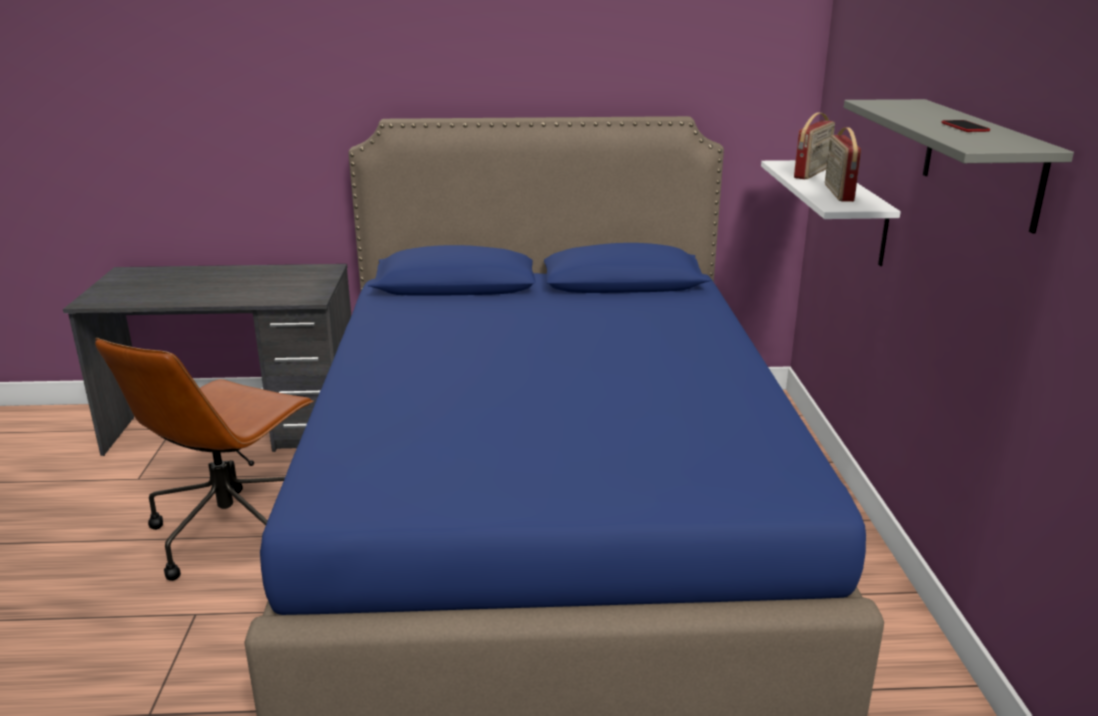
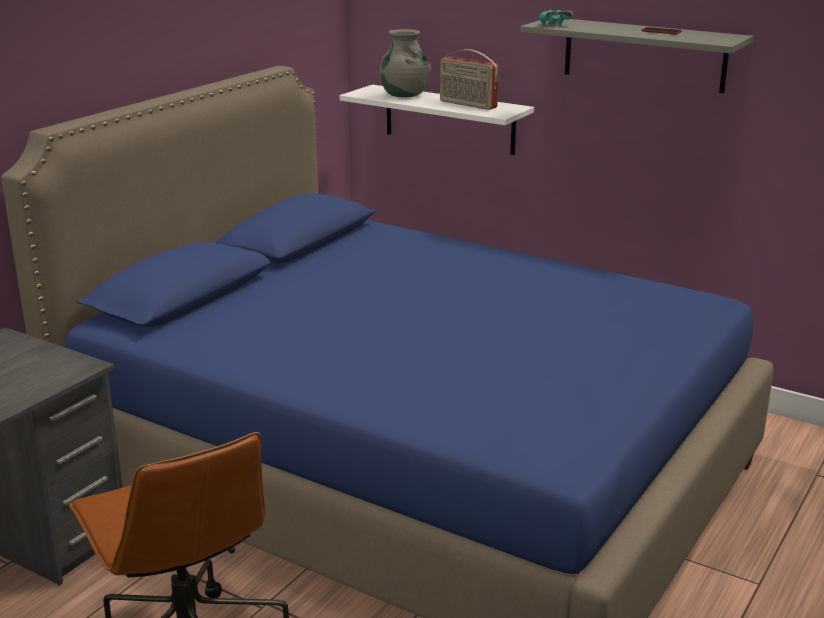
camera: 55 degrees left, 0 degrees up
radio [794,113,835,179] -> grey vase [380,29,431,97]
none -> turquoise game controller [539,9,574,25]

